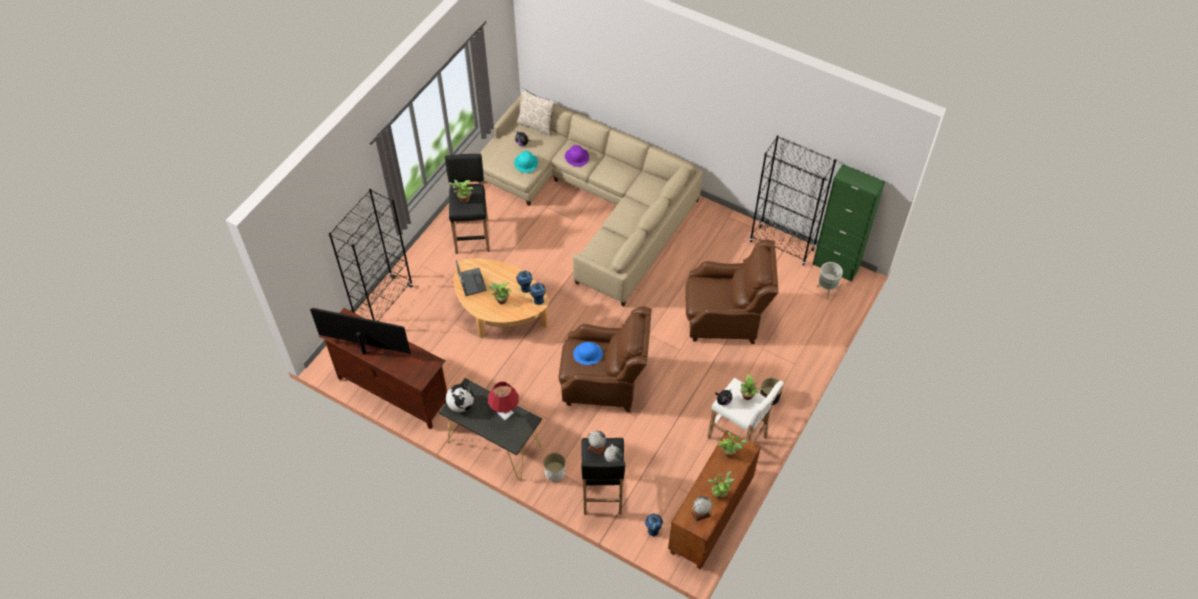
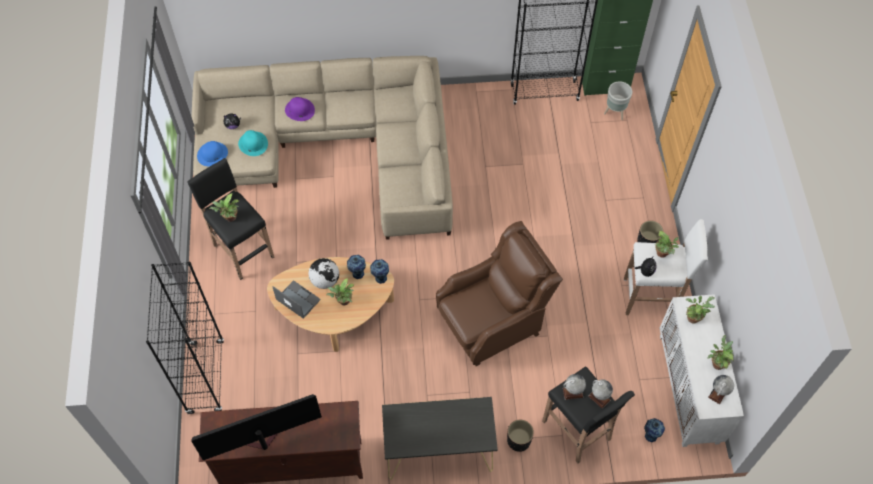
camera: 35 degrees left, 5 degrees up
globe [446,384,474,412] -> globe moved to [308,258,339,289]
red table lamp [488,382,519,421] -> none
pillow [516,88,556,136] -> none
white planter [543,453,566,482] -> black planter [507,420,534,452]
blue hat [573,342,603,365] -> blue hat moved to [197,141,228,166]
brown cabinet [668,430,761,569] -> white cabinet [660,294,744,447]
brown armchair [685,240,779,344] -> none

